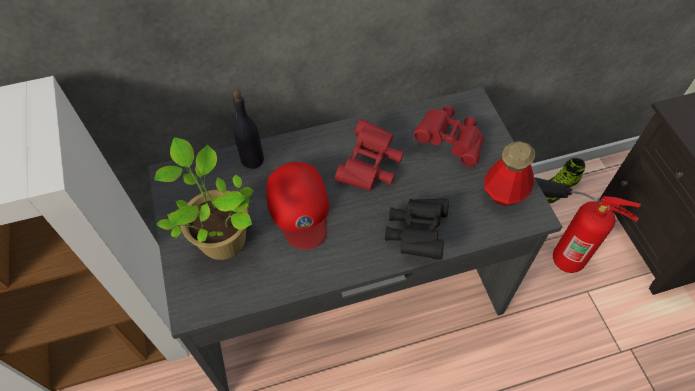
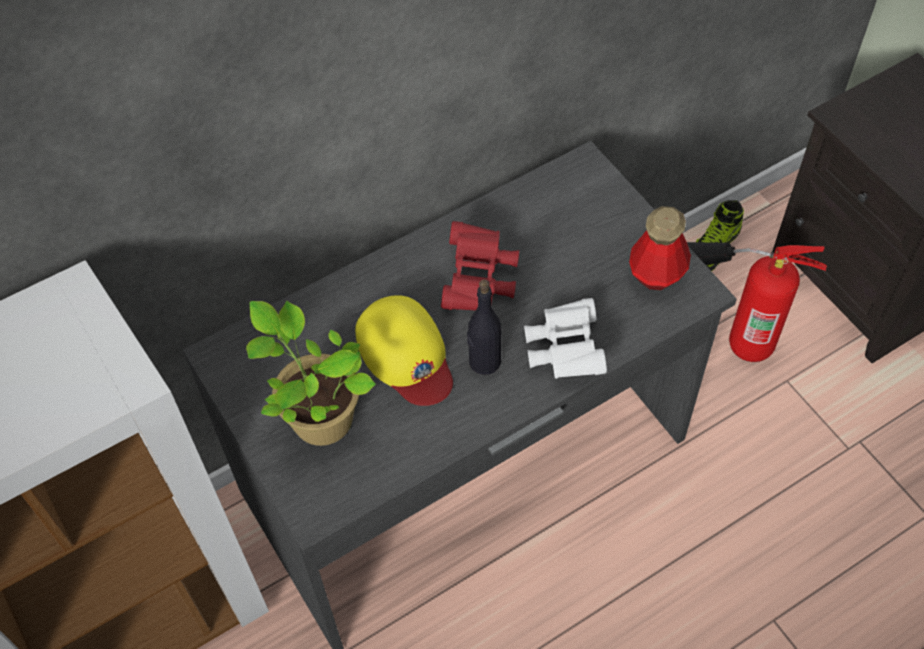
camera: 15 degrees left, 0 degrees up
black bottle [233,90,264,169] -> black bottle moved to [467,279,501,375]
red cap [266,162,329,250] -> yellow cap [355,295,453,406]
black binoculars [385,198,449,260] -> white binoculars [524,298,607,379]
red binoculars [414,106,484,167] -> none

